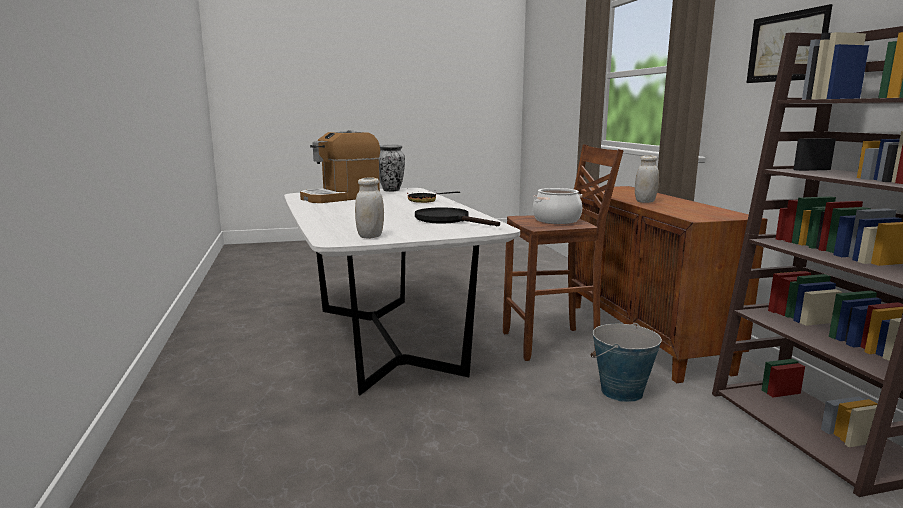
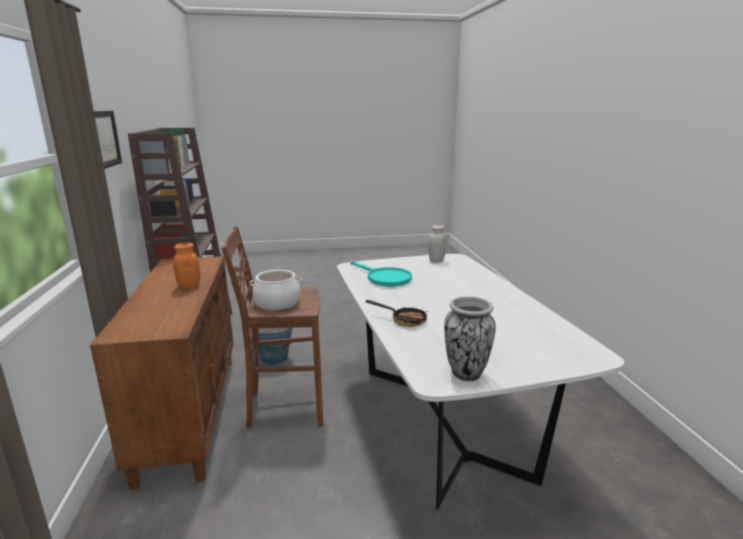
camera: 175 degrees left, 5 degrees up
coffee machine [300,130,380,203] -> none
black frying pan [415,207,500,226] -> turquoise frying pan [351,261,412,287]
white jar [635,155,659,203] -> orange jar [173,243,200,289]

